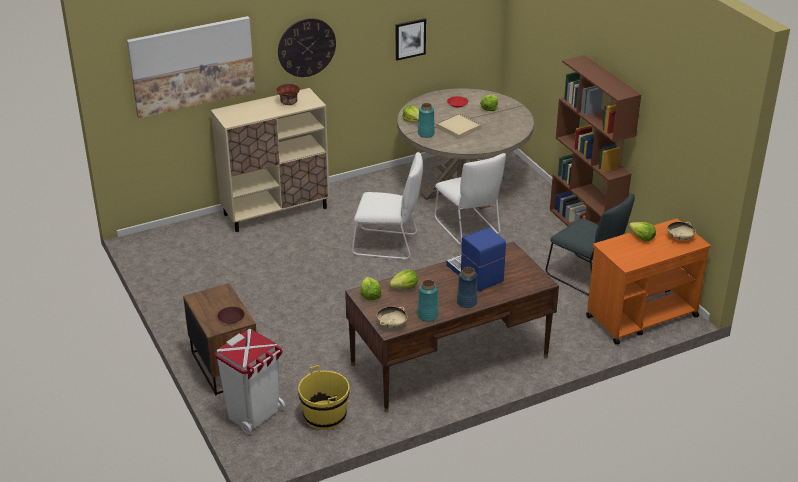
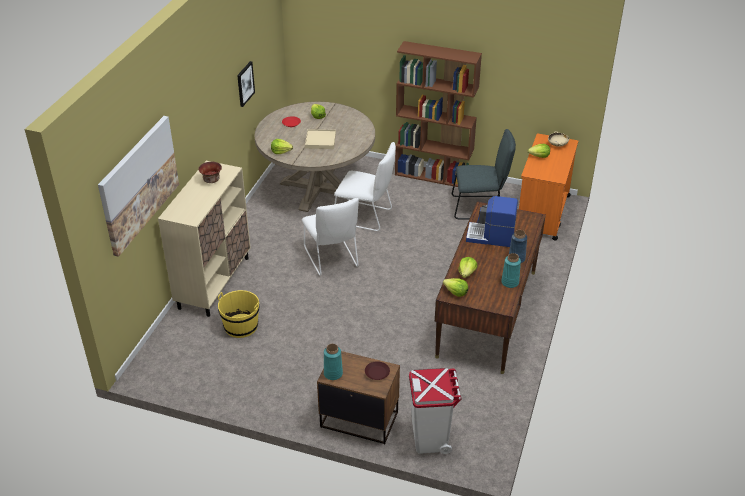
camera: 45 degrees left, 5 degrees up
wall clock [278,18,336,77] -> none
yellow bucket [298,365,349,430] -> yellow bucket moved to [218,290,260,338]
white chair [352,152,423,259] -> white chair turned 105 degrees clockwise [302,198,359,276]
beige bowl [377,306,407,328] -> none
turquoise vase [418,103,435,138] -> turquoise vase moved to [324,344,343,380]

